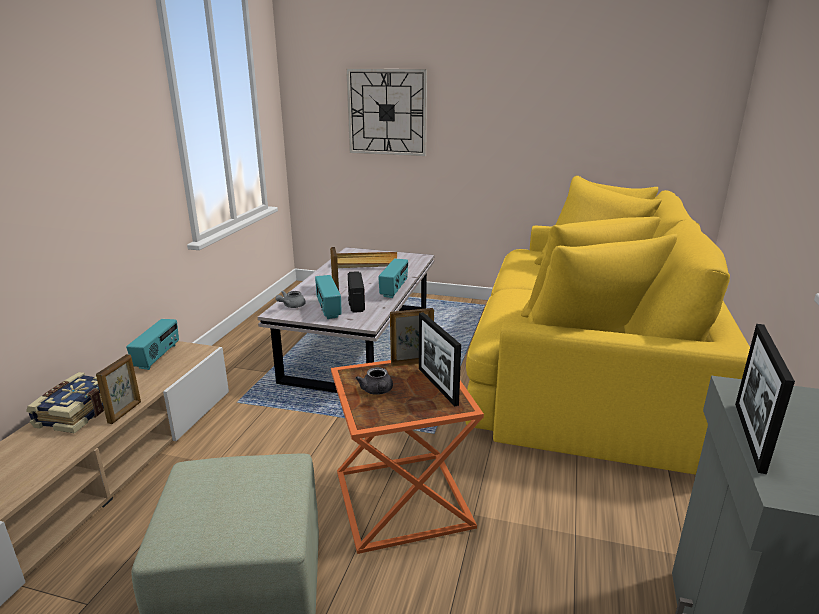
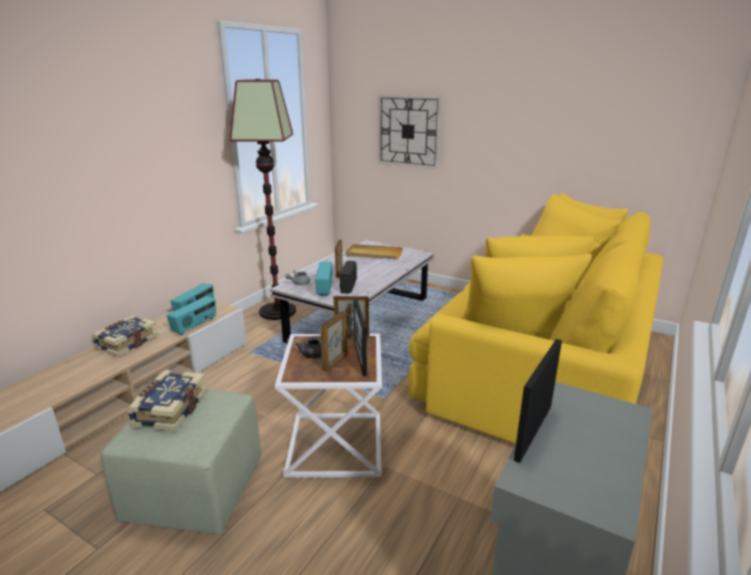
camera: 15 degrees right, 0 degrees up
picture frame [96,354,141,424] -> picture frame moved to [320,311,348,372]
orange side table [331,360,484,554] -> white side table [275,334,382,478]
radio [378,258,408,298] -> radio moved to [167,296,216,335]
none -> book [127,370,208,432]
none -> floor lamp [229,79,296,320]

